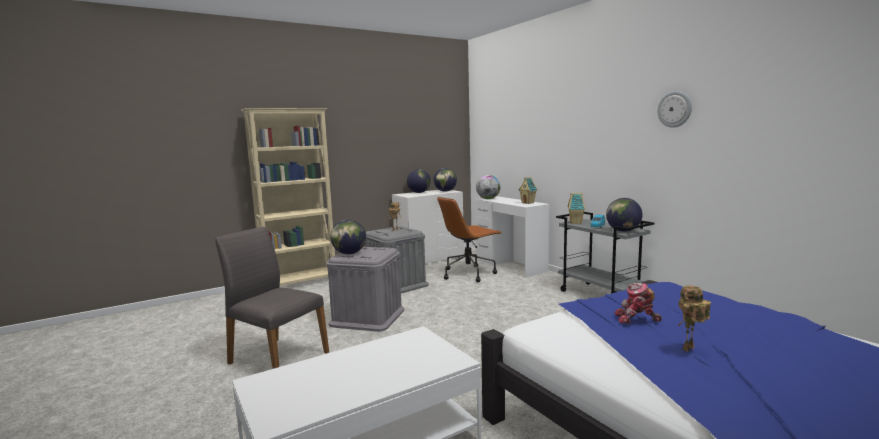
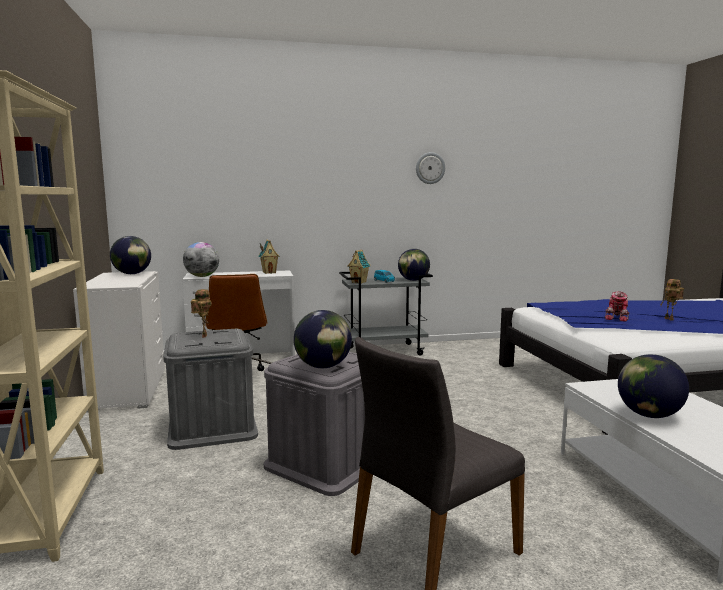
camera: 70 degrees left, 0 degrees up
globe [407,169,431,193] -> globe moved to [618,354,689,418]

